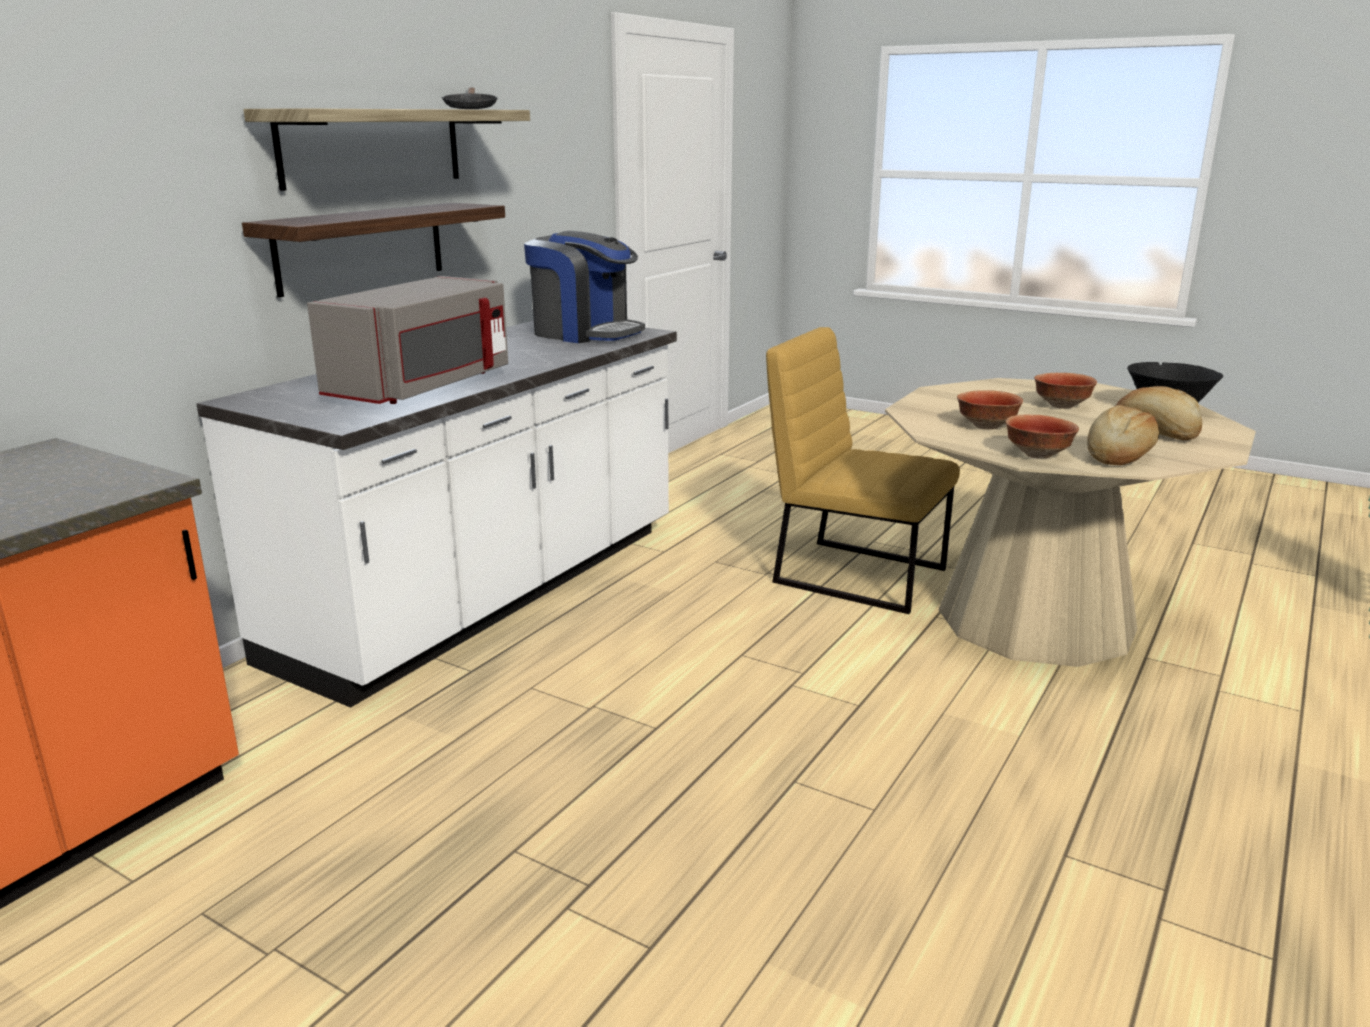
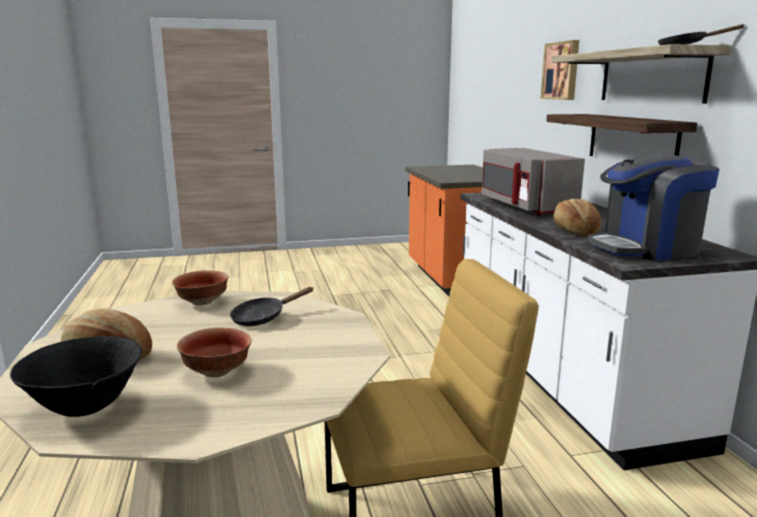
camera: 135 degrees right, 5 degrees down
bowl [957,390,1023,430] -> black frying pan [230,287,314,326]
bread [1087,405,1159,465] -> bread moved to [553,199,601,236]
none -> picture [540,40,579,100]

